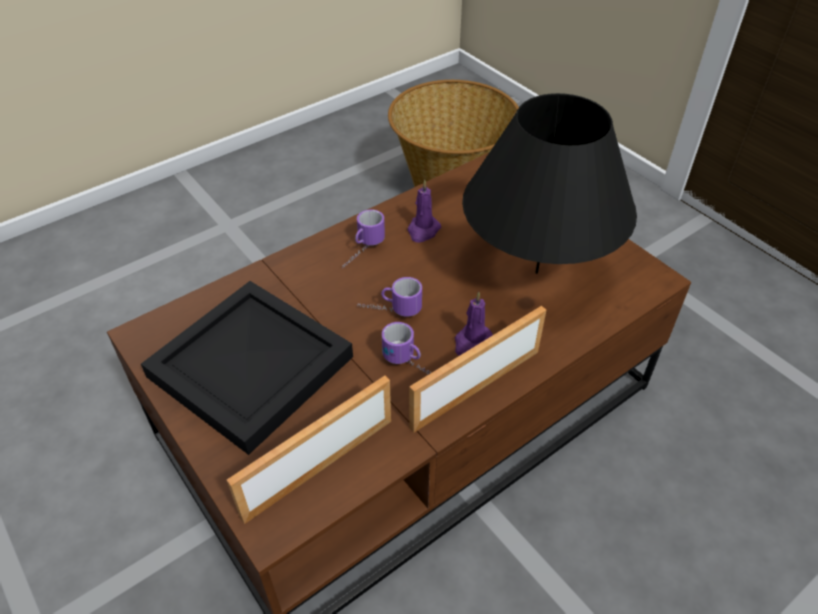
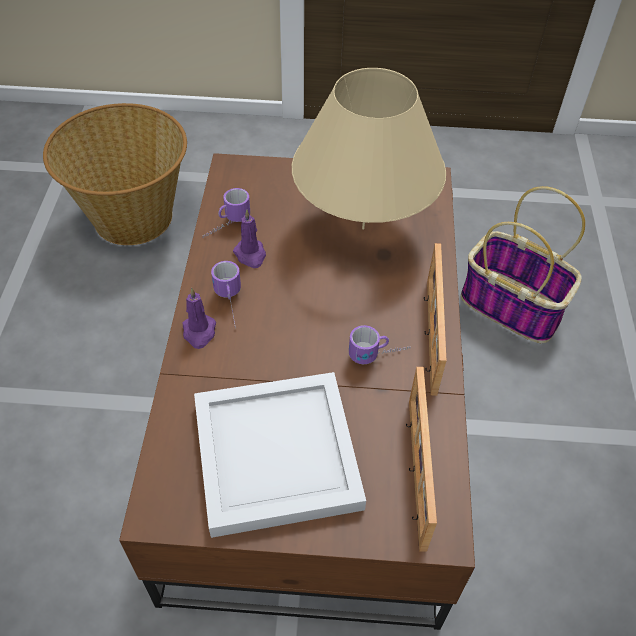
camera: 50 degrees left, 5 degrees up
black tray [141,281,353,455] -> white tray [194,372,366,538]
mug [357,277,422,317] -> mug moved to [203,188,250,238]
purple candle [455,292,493,356] -> purple candle moved to [182,288,216,349]
black table lamp [462,93,637,274] -> beige table lamp [292,68,446,229]
none -> basket [461,186,585,343]

